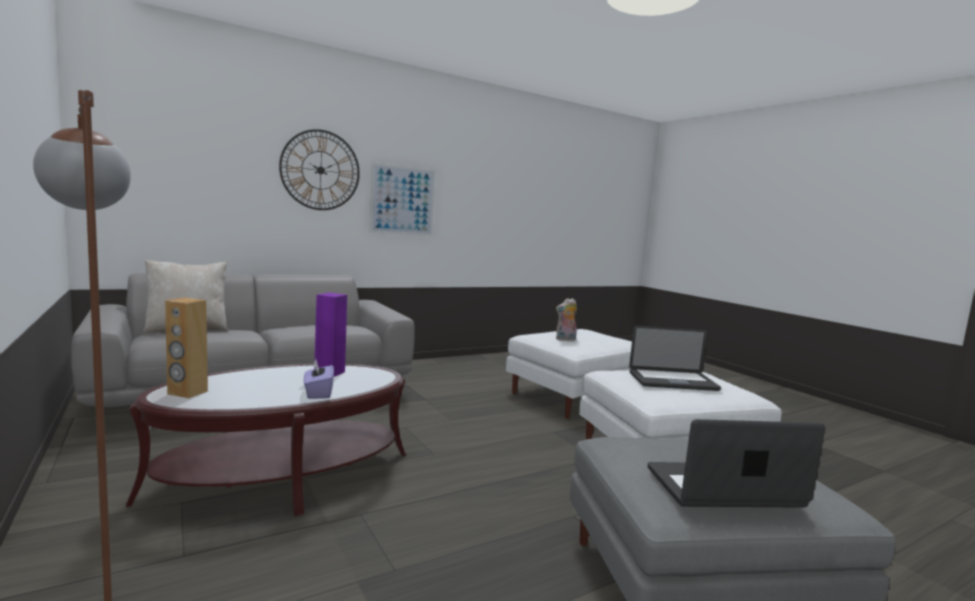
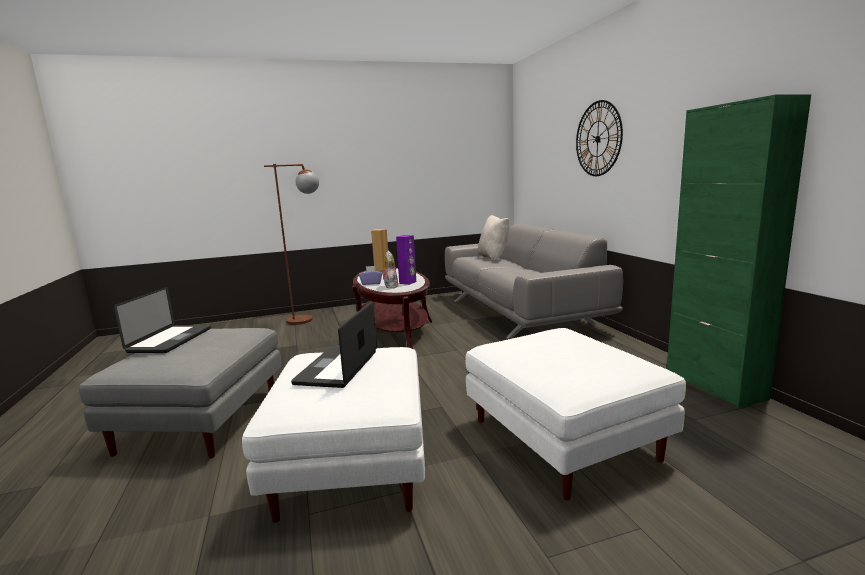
camera: 105 degrees right, 5 degrees up
picture [369,162,436,236] -> none
plush toy [556,298,577,341] -> plush toy moved to [381,251,398,288]
none -> green cabinet [667,95,811,408]

